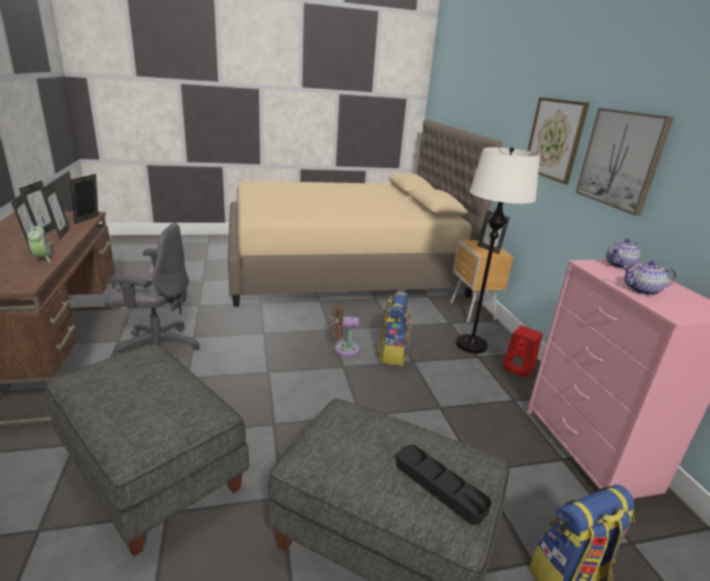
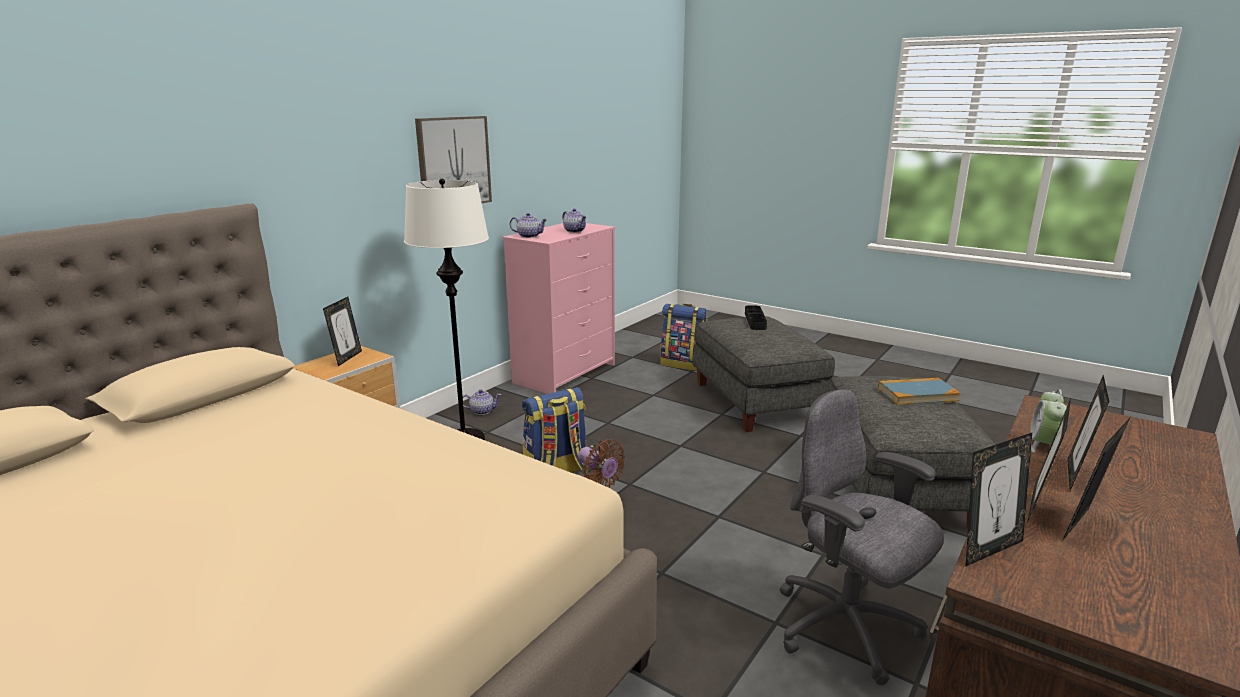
camera: 130 degrees left, 5 degrees down
red speaker [503,325,543,377] -> teapot [463,389,501,415]
picture [527,97,589,184] -> none
none -> book [878,378,961,405]

